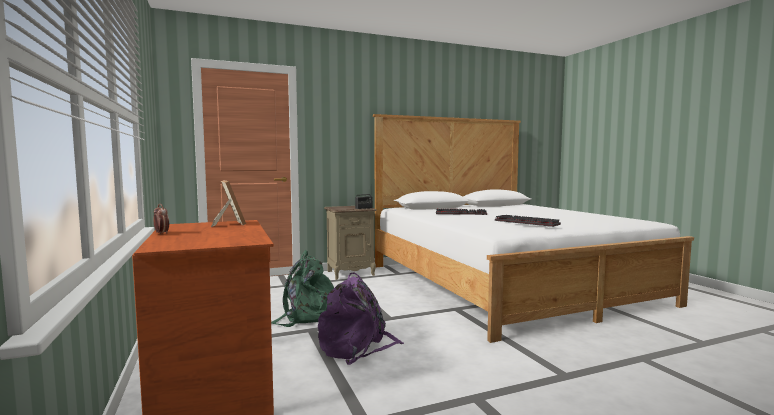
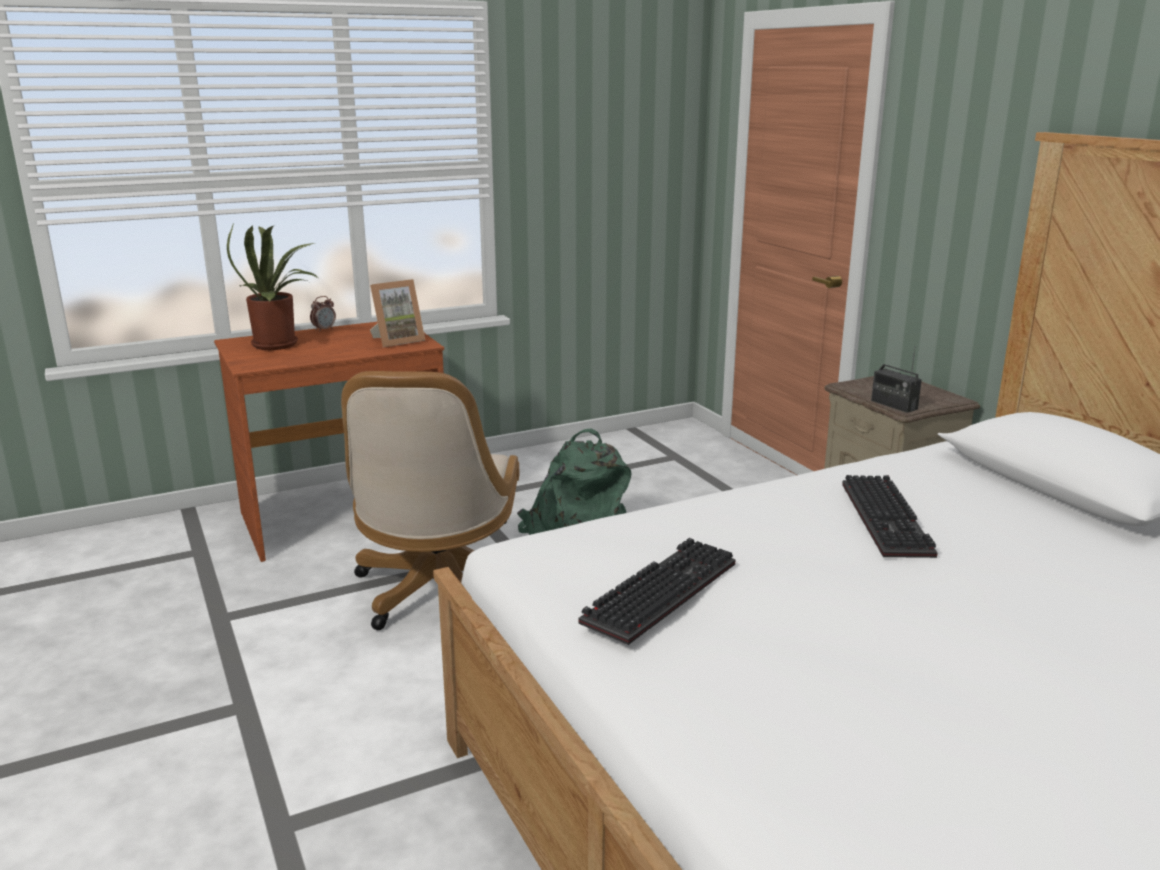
camera: 85 degrees right, 15 degrees up
purple backpack [318,273,404,365] -> office chair [341,371,519,630]
none -> potted plant [227,223,320,350]

